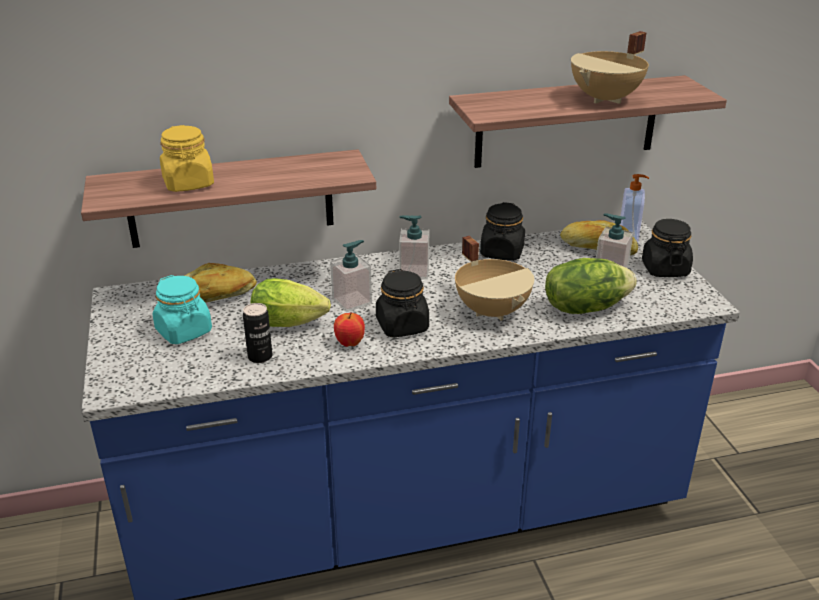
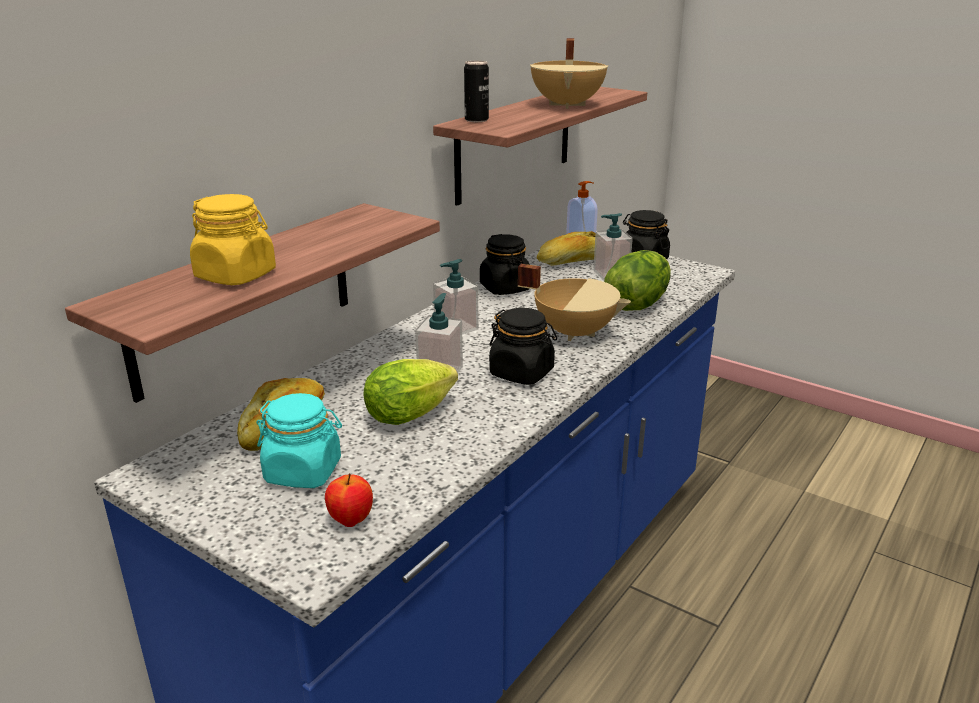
camera: 40 degrees left, 5 degrees down
can [243,303,272,363] -> can moved to [464,61,489,122]
apple [334,312,365,347] -> apple moved to [325,473,373,527]

